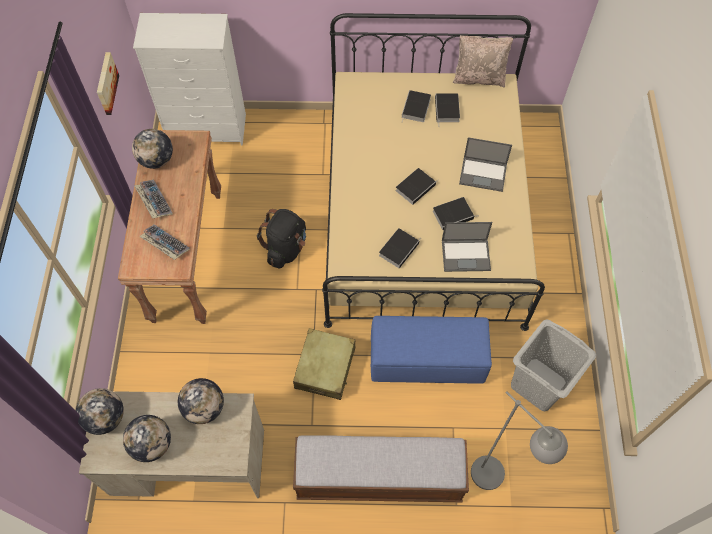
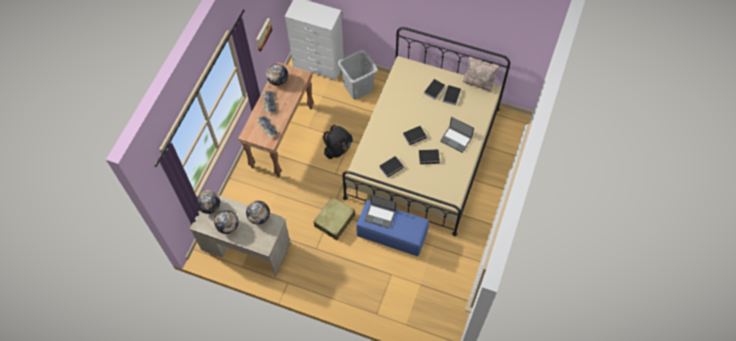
camera: 20 degrees right, 0 degrees up
bench [293,435,469,502] -> none
laptop [442,222,492,272] -> laptop moved to [364,195,396,229]
grey floor lamp [471,391,568,490] -> none
grey laundry basket [511,319,596,412] -> grey laundry basket moved to [337,50,378,100]

